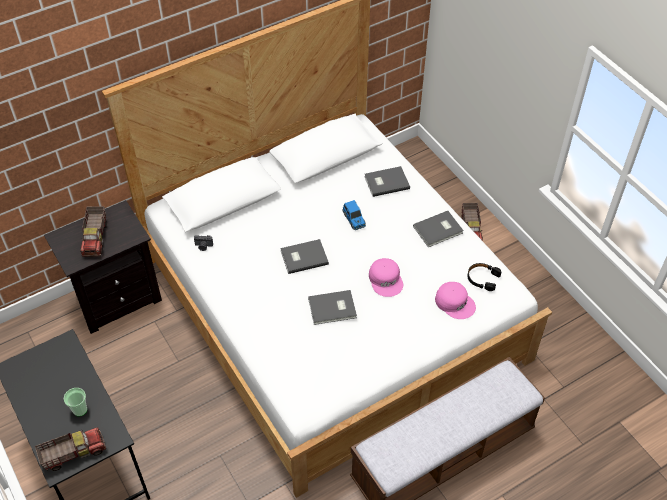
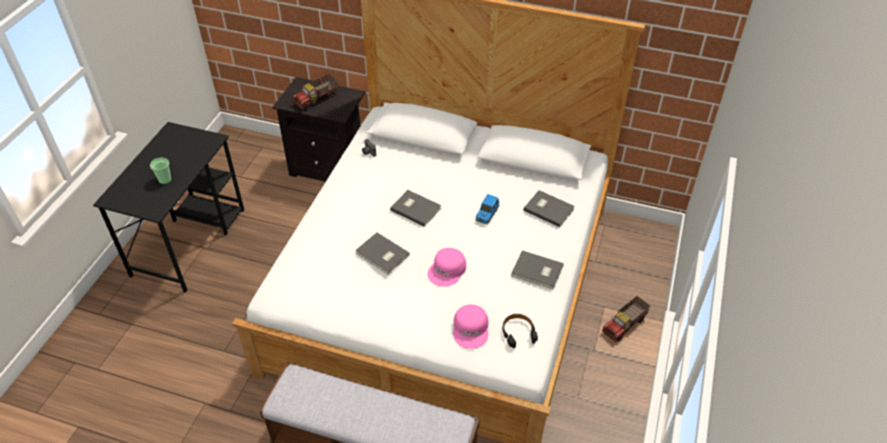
camera: 50 degrees right, 5 degrees down
toy truck [35,427,106,471] -> none

